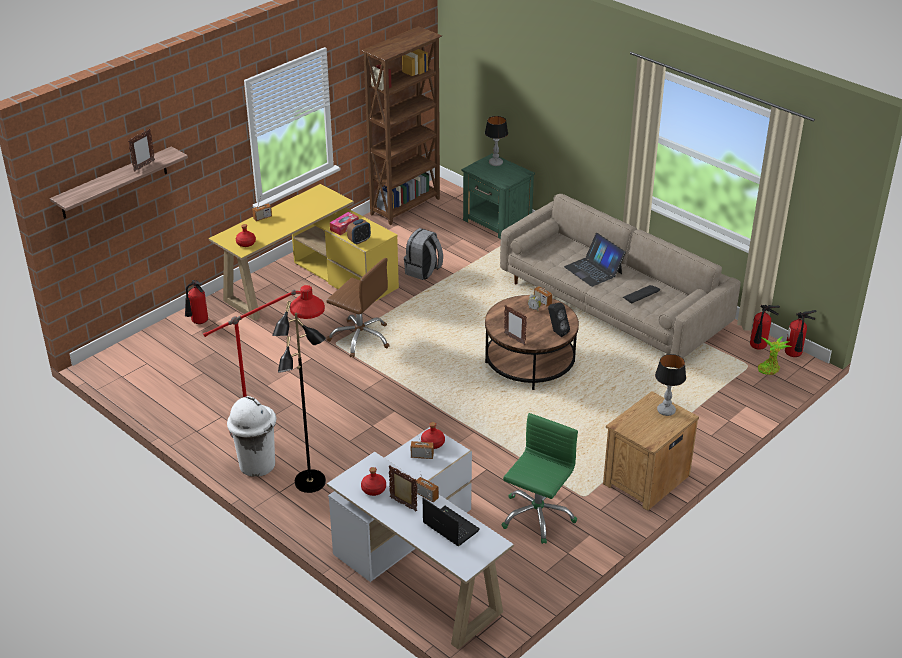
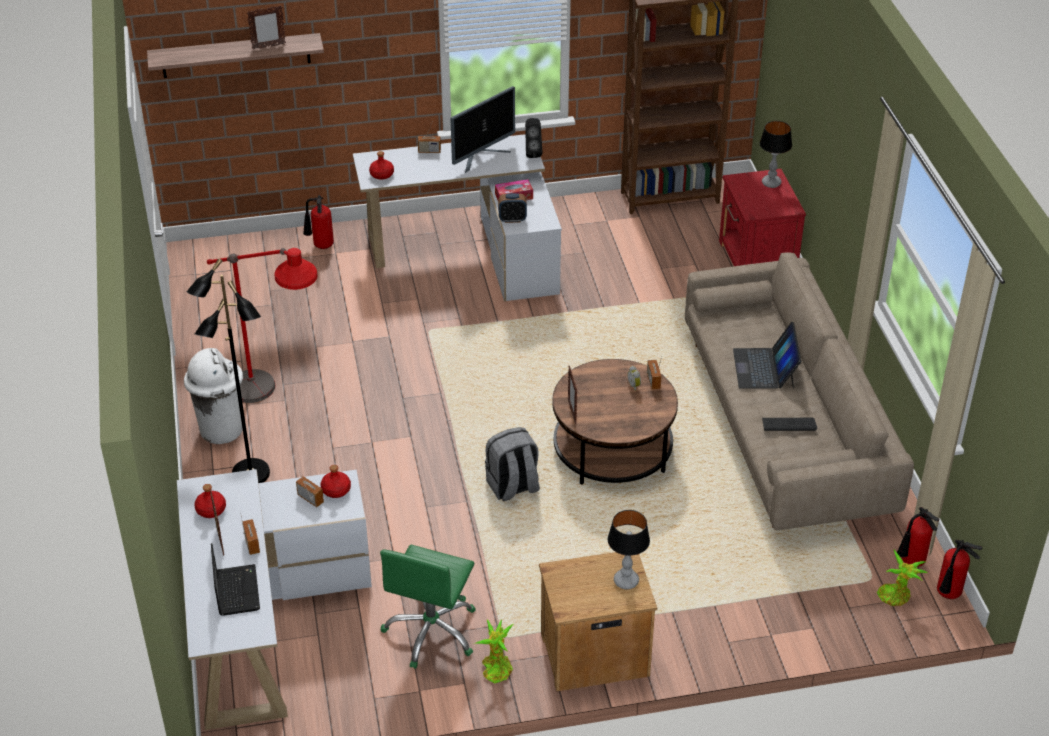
camera: 35 degrees right, 5 degrees up
yellow desk [209,184,399,321] -> white desk [353,134,562,302]
brown office chair [326,258,390,358] -> none
grey backpack [404,228,443,280] -> grey backpack moved to [485,427,540,501]
green nightstand [462,154,535,239] -> red nightstand [719,169,806,266]
green office chair [501,413,578,544] -> green office chair turned 135 degrees clockwise [380,545,476,669]
black speaker [548,303,570,337] -> black speaker moved to [525,118,543,158]
none -> monitor [450,86,515,173]
none -> potted plant [474,620,514,684]

